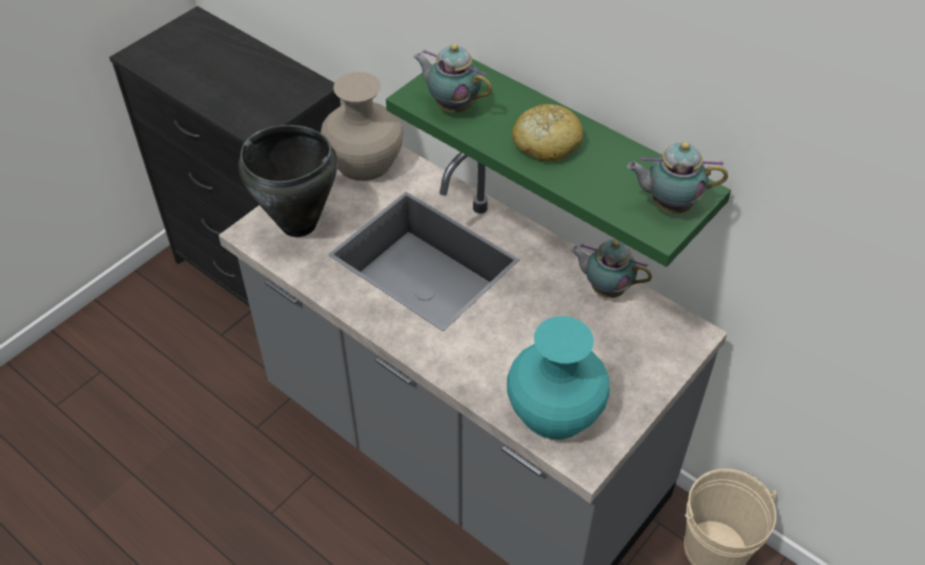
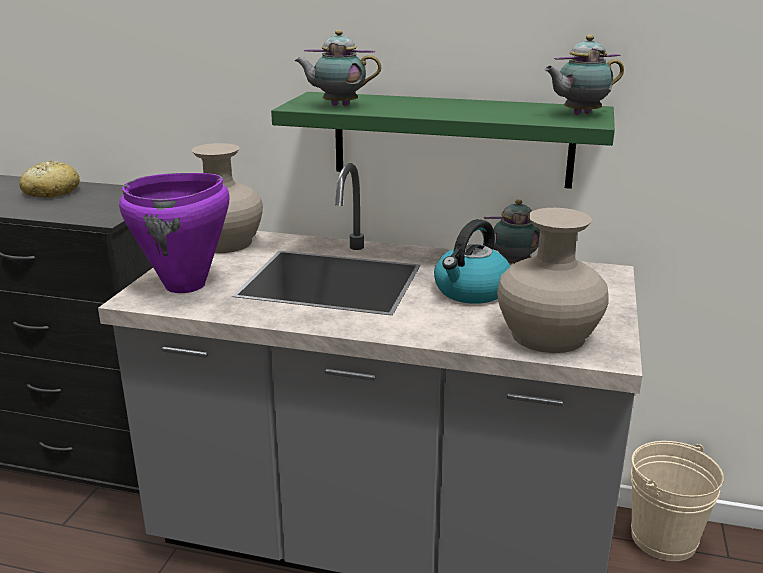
camera: 25 degrees left, 25 degrees down
black cooking pot [238,125,338,237] -> purple cooking pot [119,173,230,293]
turquoise vase [507,316,610,439] -> beige vase [497,208,609,353]
bread [512,104,583,162] -> bread moved to [19,161,80,198]
none -> kettle [434,219,510,304]

